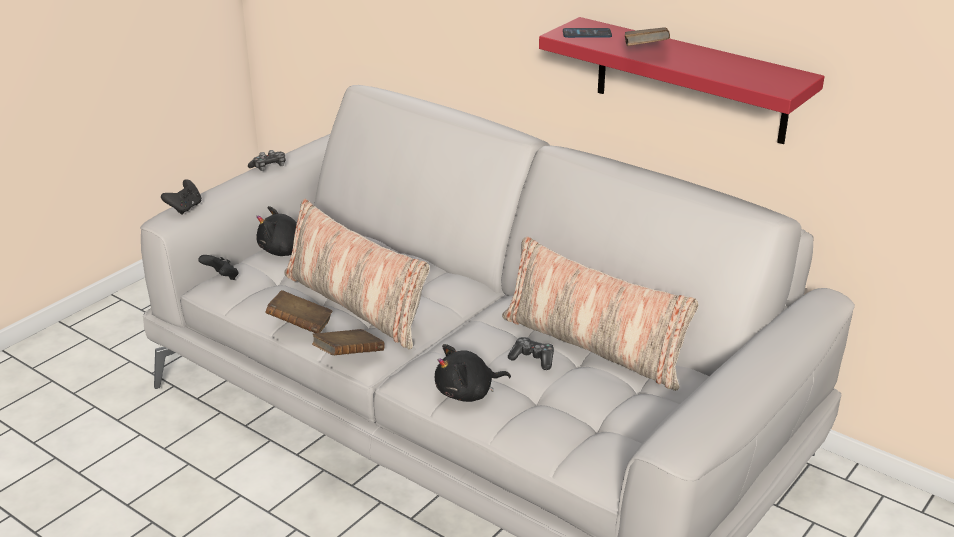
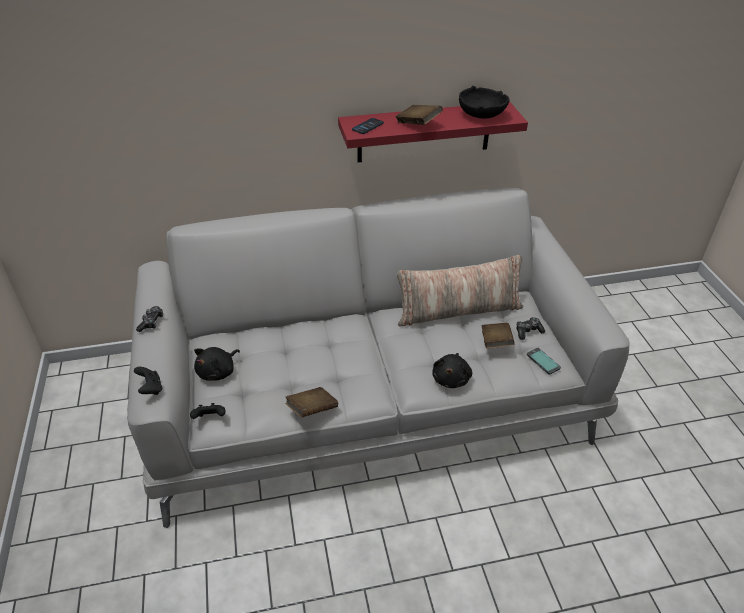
camera: 50 degrees left, 10 degrees up
pillow [284,199,430,349] -> none
brown book [312,329,385,356] -> brown book moved to [482,323,515,349]
game controller [508,337,554,370] -> game controller moved to [517,317,545,340]
none -> black bowl [459,86,510,119]
none -> phone [527,348,561,375]

